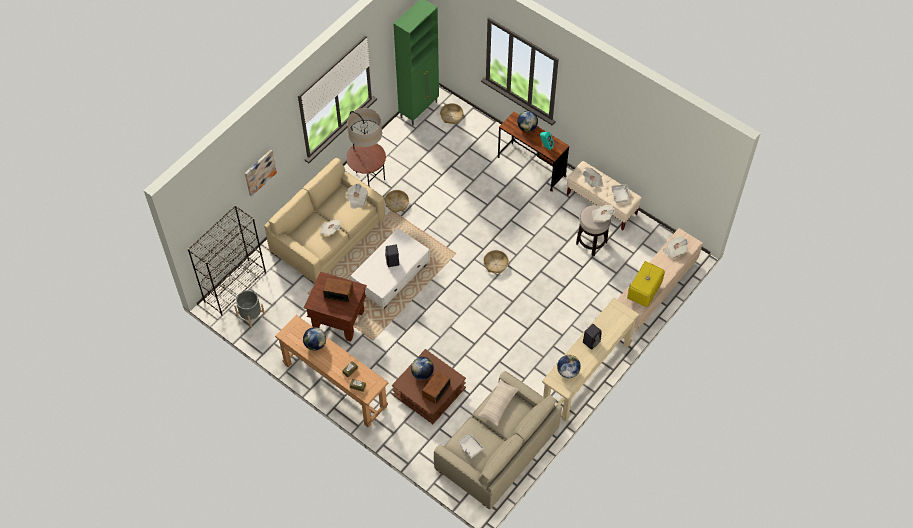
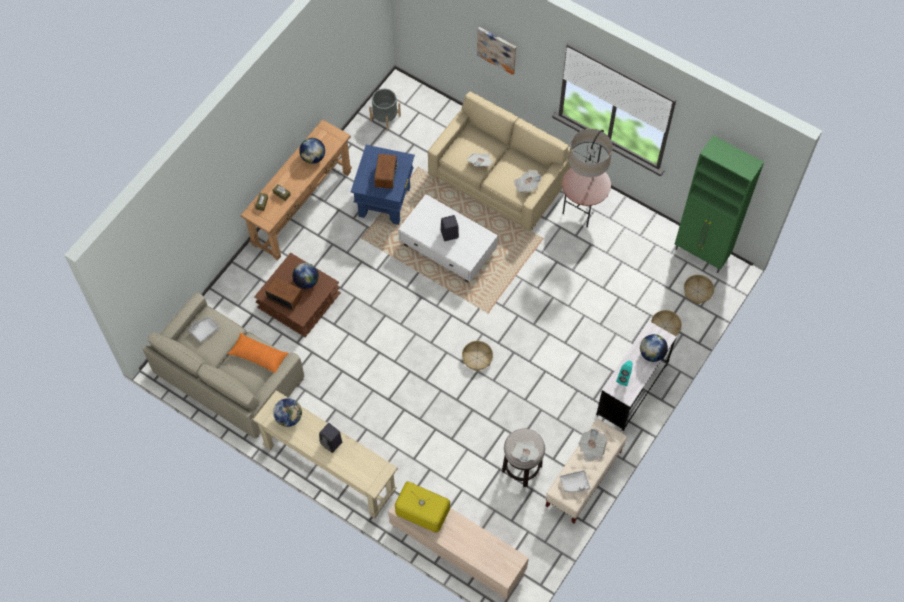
camera: 85 degrees right, 5 degrees up
black bookcase [188,205,266,315] -> none
brown side table [304,272,367,342] -> blue side table [351,145,415,225]
basket [385,190,409,213] -> basket moved to [651,310,682,336]
beige pillow [478,379,518,426] -> orange pillow [228,333,289,373]
brown desk [498,112,569,192] -> white desk [596,321,677,433]
newspaper [663,236,689,259] -> none

